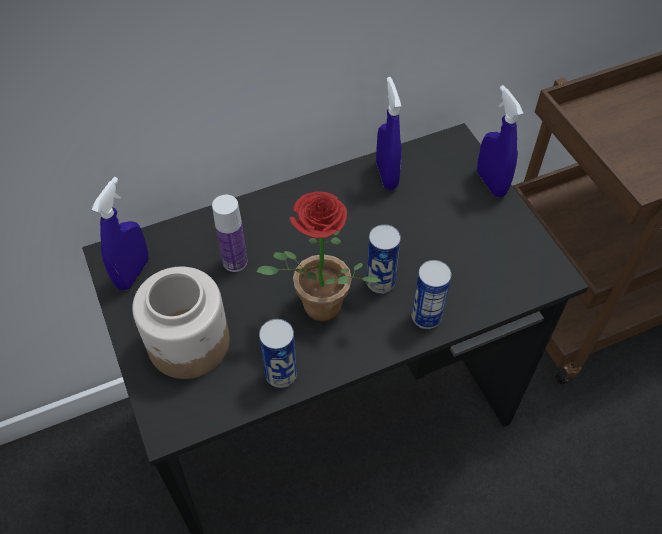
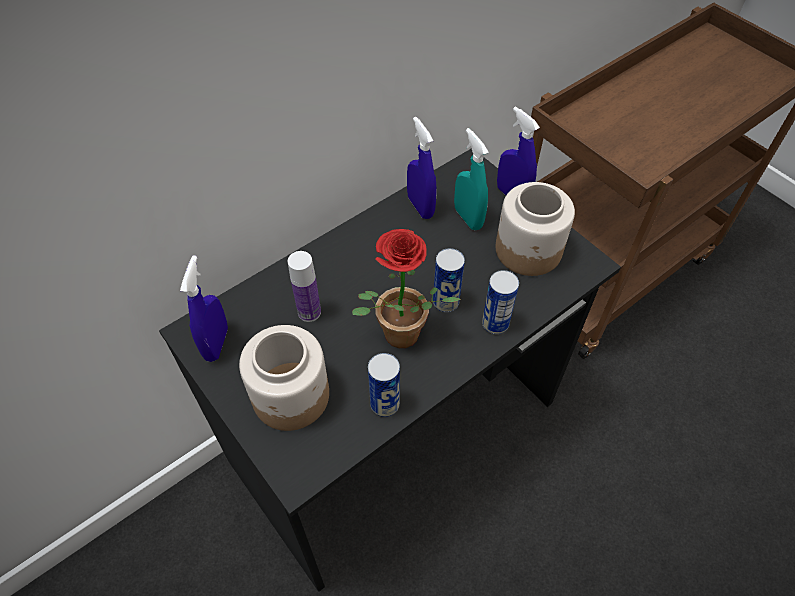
camera: 15 degrees left, 0 degrees up
none -> turquoise spray bottle [454,128,489,230]
none -> jar [496,182,575,276]

